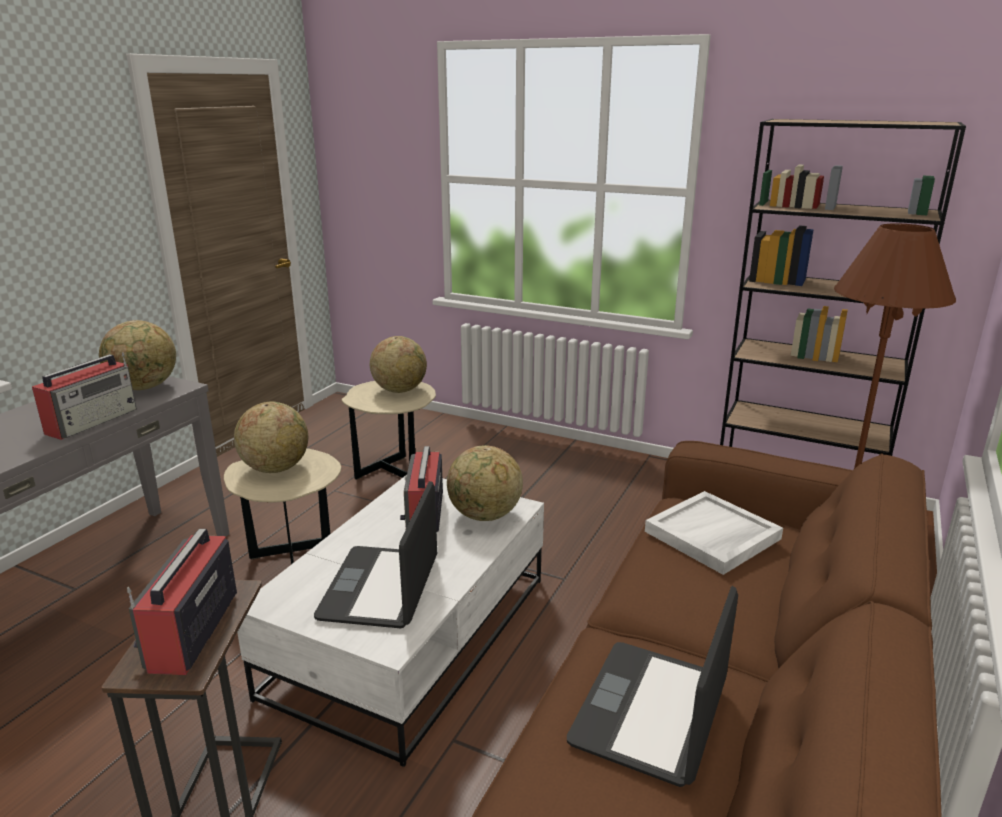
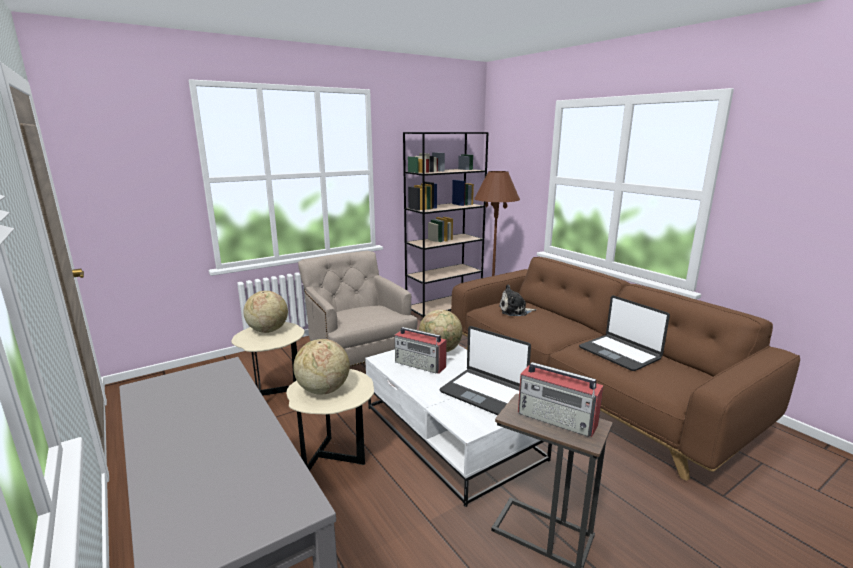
camera: 60 degrees left, 5 degrees down
radio [32,352,137,440] -> none
globe [99,320,176,390] -> none
white tray [645,491,783,575] -> plush toy [499,284,536,316]
none -> beige armchair [298,251,418,367]

